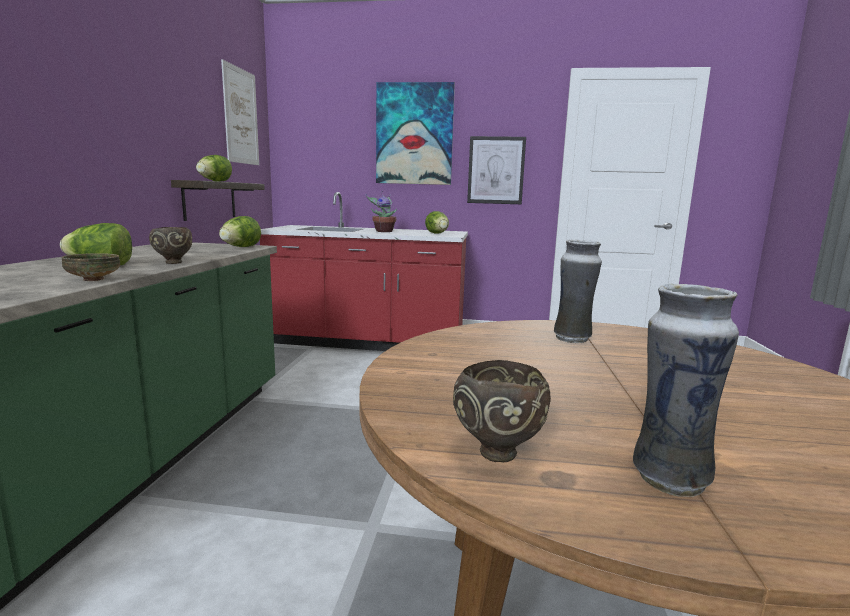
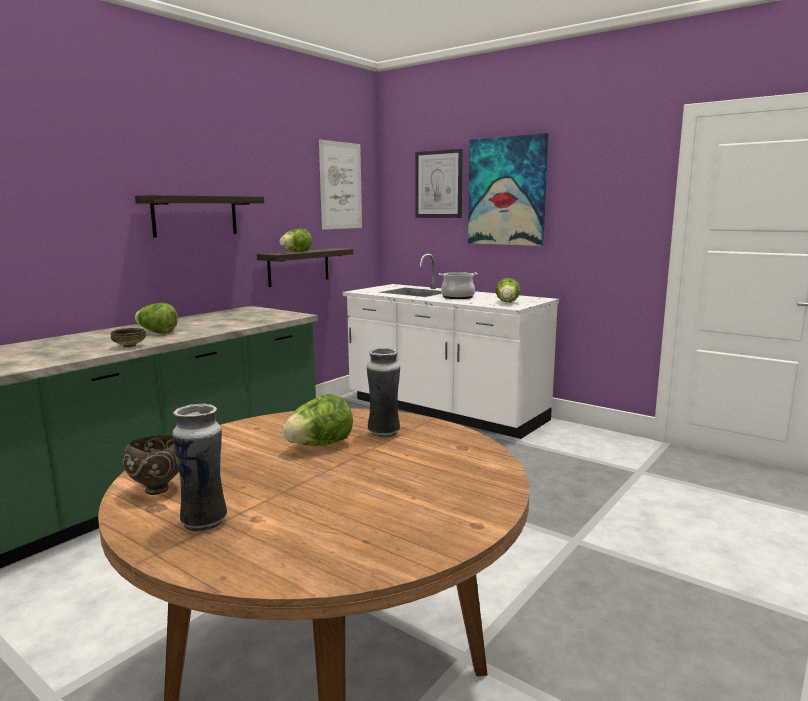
camera: 30 degrees right, 0 degrees up
brown bowl [149,227,192,264] -> none
lettuce [219,216,261,247] -> lettuce moved to [282,394,353,446]
red counter [260,192,468,351] -> white counter [343,253,559,439]
potted plant [366,191,397,232] -> cooking pot [439,272,478,299]
picture [467,136,526,204] -> picture moved to [415,149,463,218]
none -> shelf [135,195,264,237]

